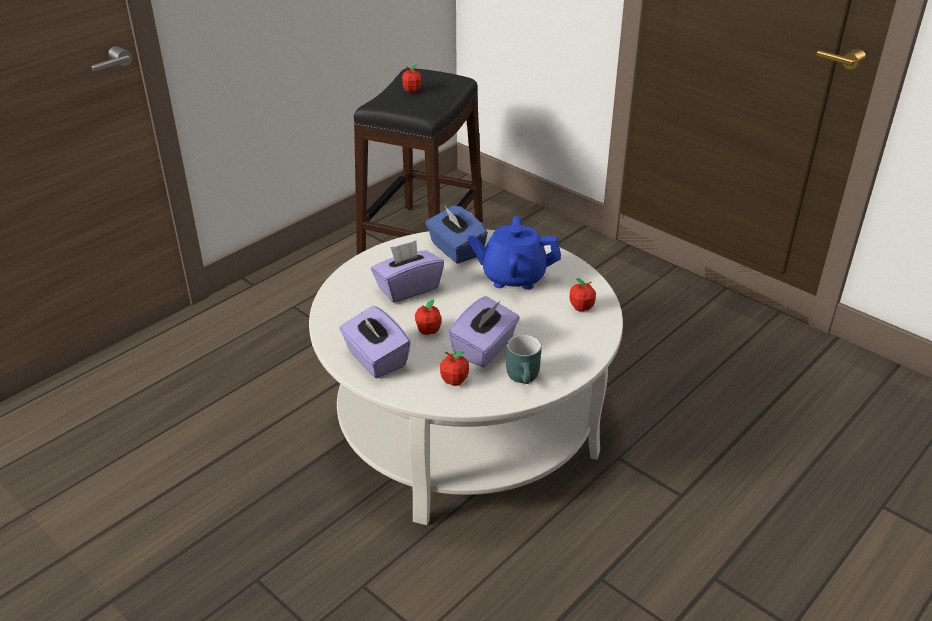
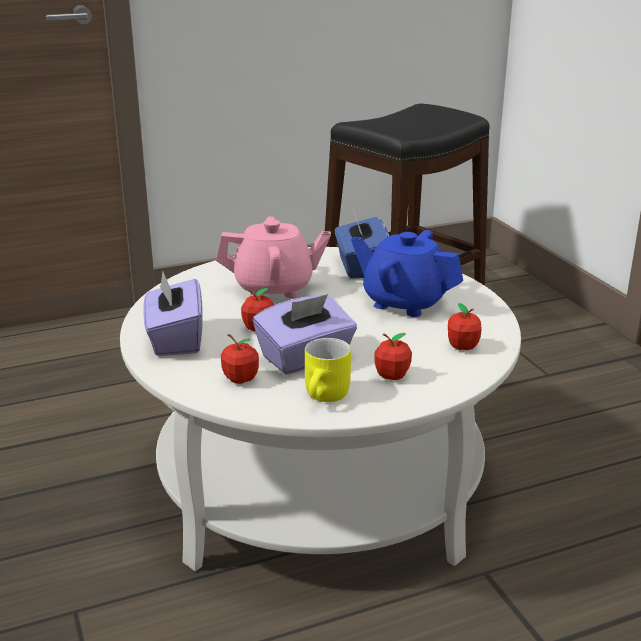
camera: 25 degrees right, 10 degrees down
purple tissue box [371,240,444,303] -> pink teapot [216,216,331,298]
apple [402,65,421,92] -> apple moved to [374,333,412,380]
turquoise mug [506,335,541,384] -> yellow mug [305,338,351,402]

